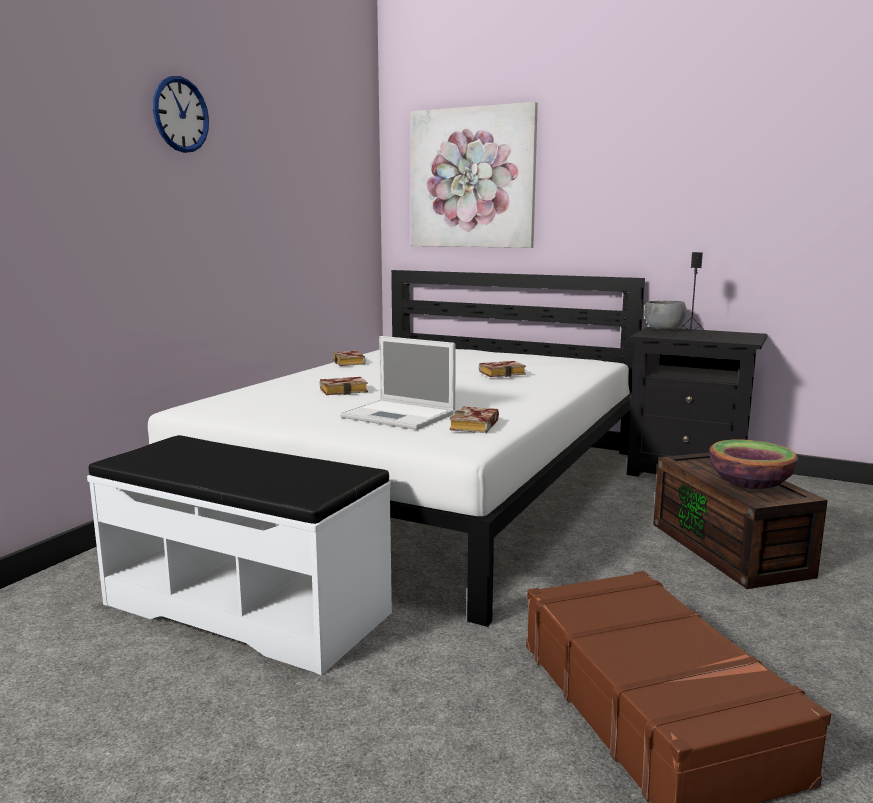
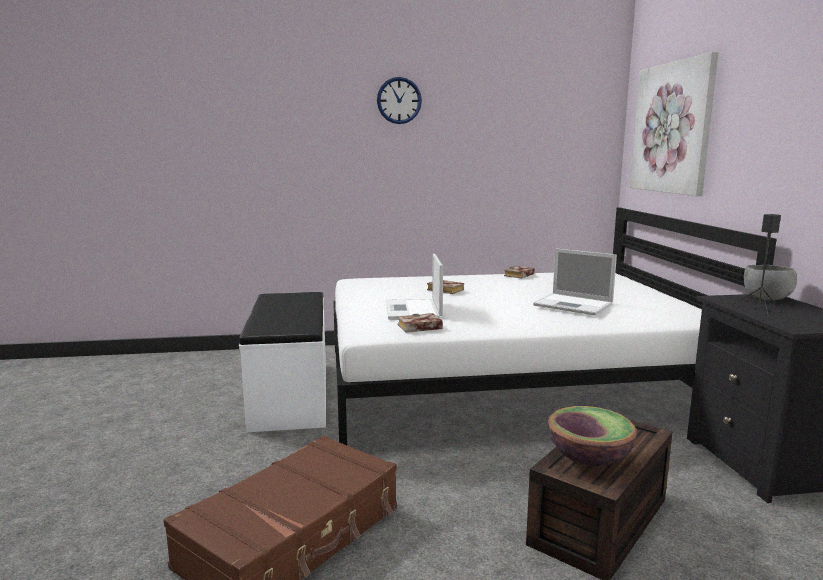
camera: 55 degrees right, 0 degrees up
book [479,361,526,377] -> laptop [533,248,617,316]

